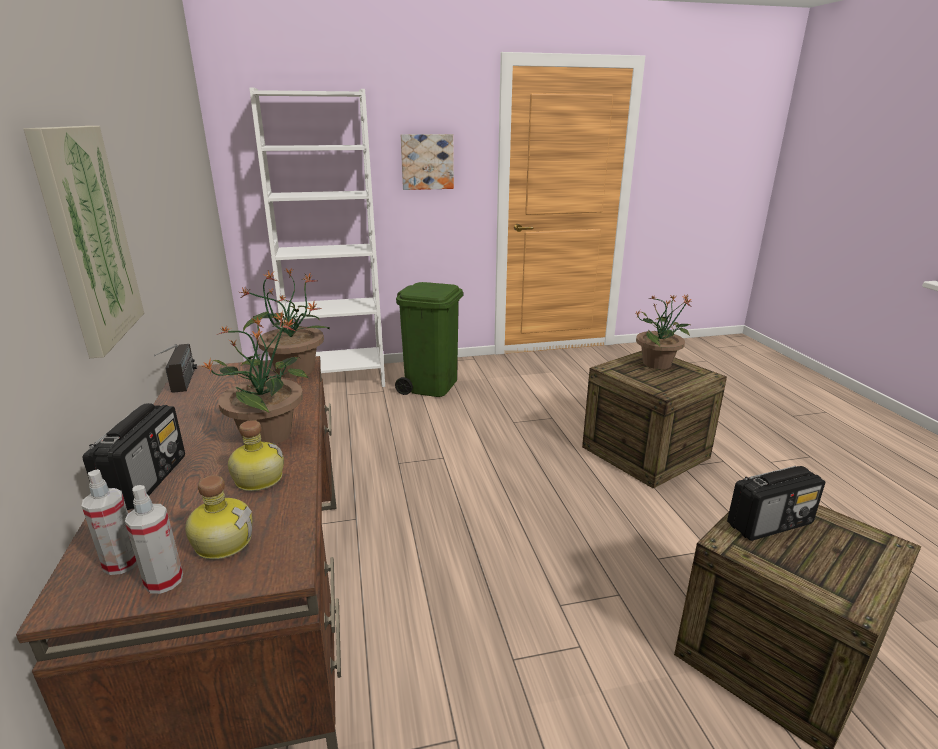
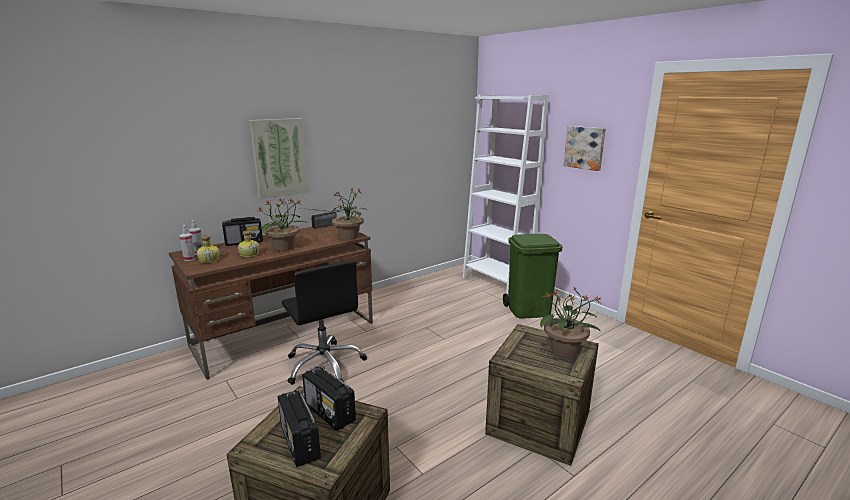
camera: 65 degrees right, 5 degrees down
none -> radio [278,390,321,467]
none -> black office chair [282,260,367,385]

